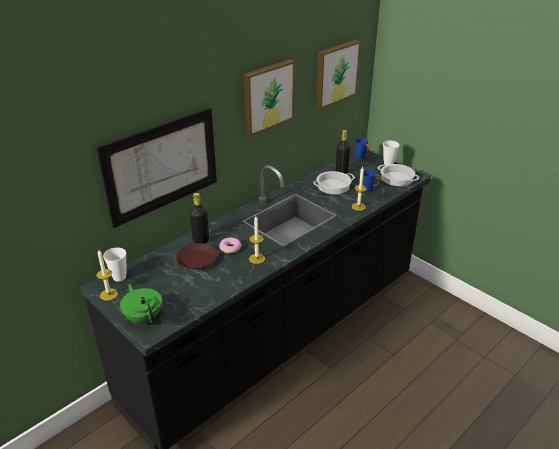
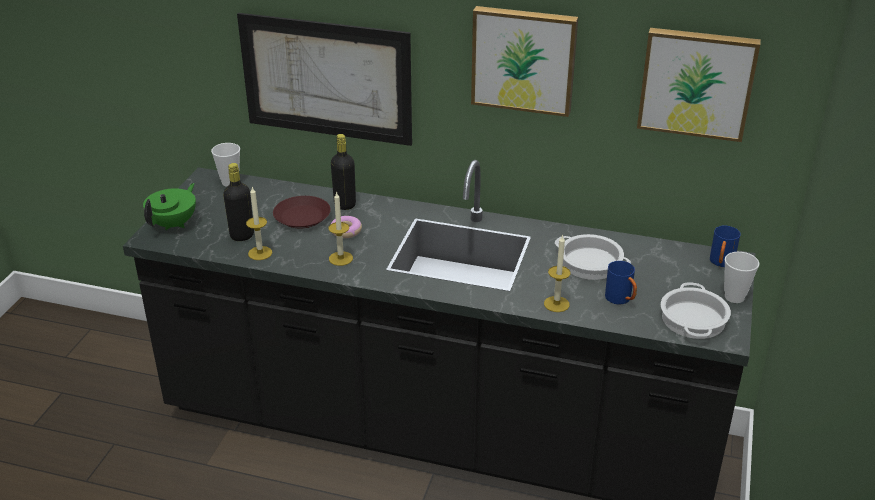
camera: 60 degrees right, 0 degrees up
candle [96,250,118,301] -> candle moved to [246,187,272,260]
black bottle [336,130,350,174] -> black bottle moved to [223,163,254,241]

